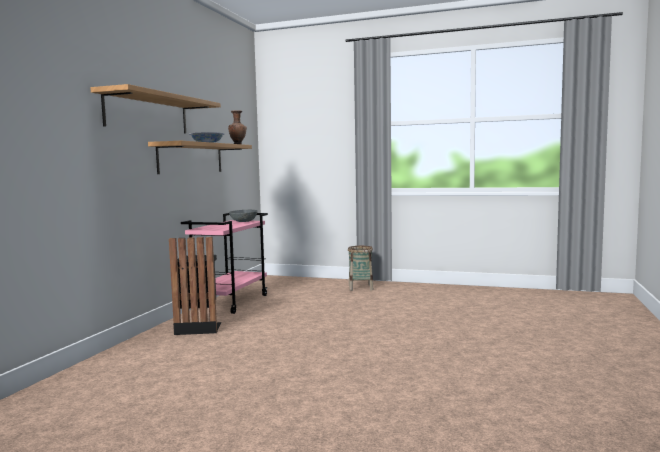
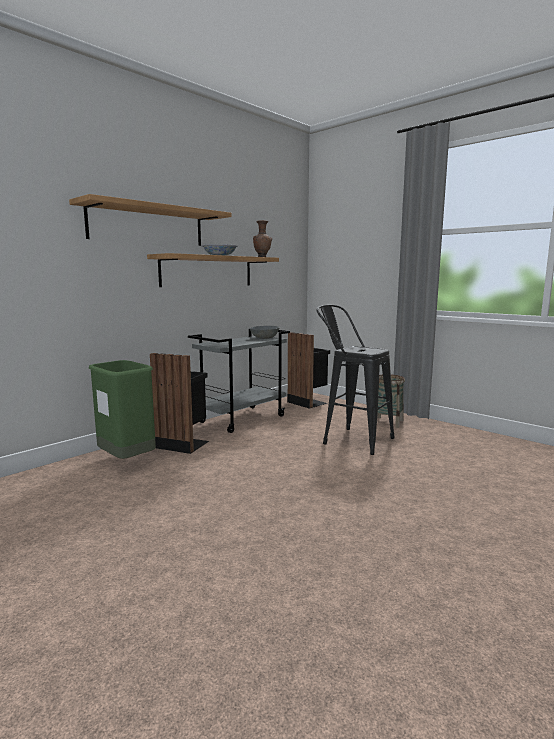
camera: 25 degrees right, 5 degrees up
pink cart [181,213,268,314] -> grey cart [188,329,290,433]
none -> green trash can [89,360,156,459]
none -> black trash can [287,332,330,409]
none -> black stool [316,305,395,455]

